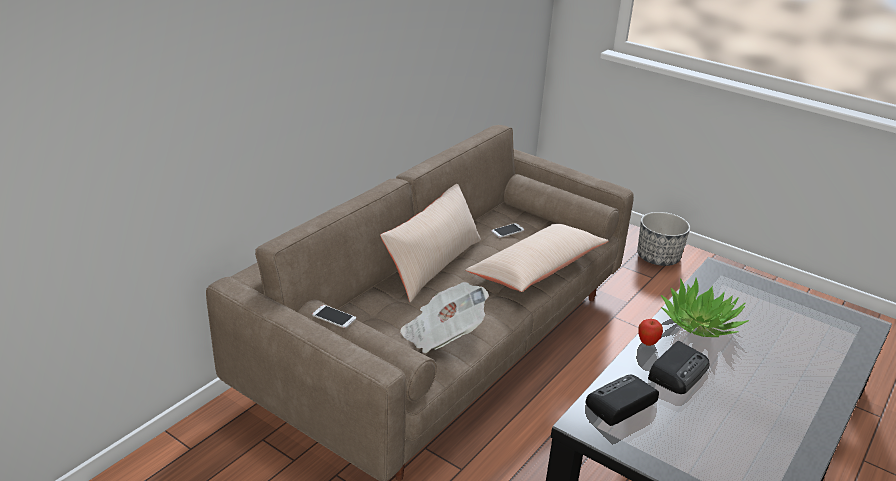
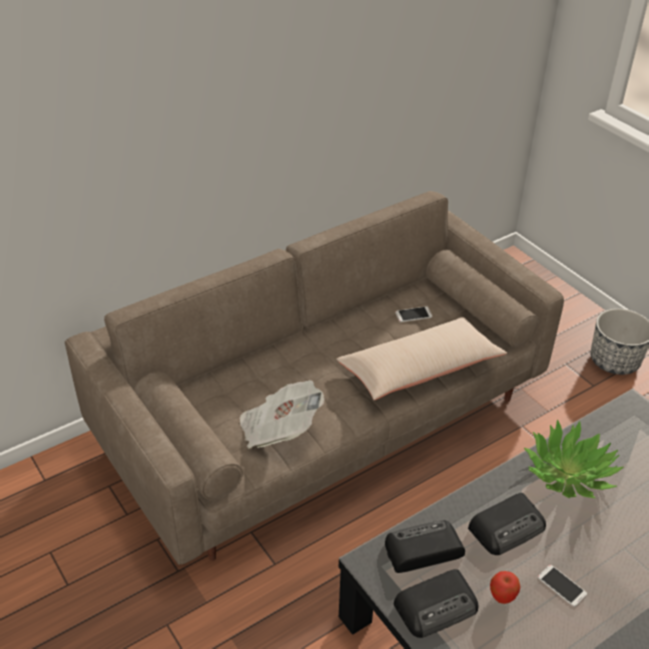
camera: 20 degrees right, 10 degrees up
phone [312,305,356,328] -> phone moved to [538,565,587,607]
beige pillow [380,184,481,302] -> none
apple [638,319,663,346] -> apple moved to [490,571,520,604]
none -> radio [393,569,478,638]

